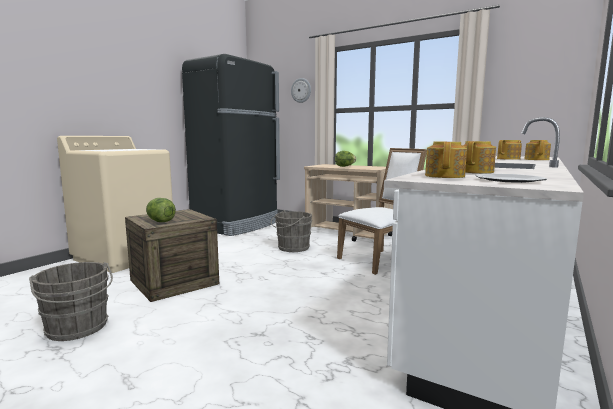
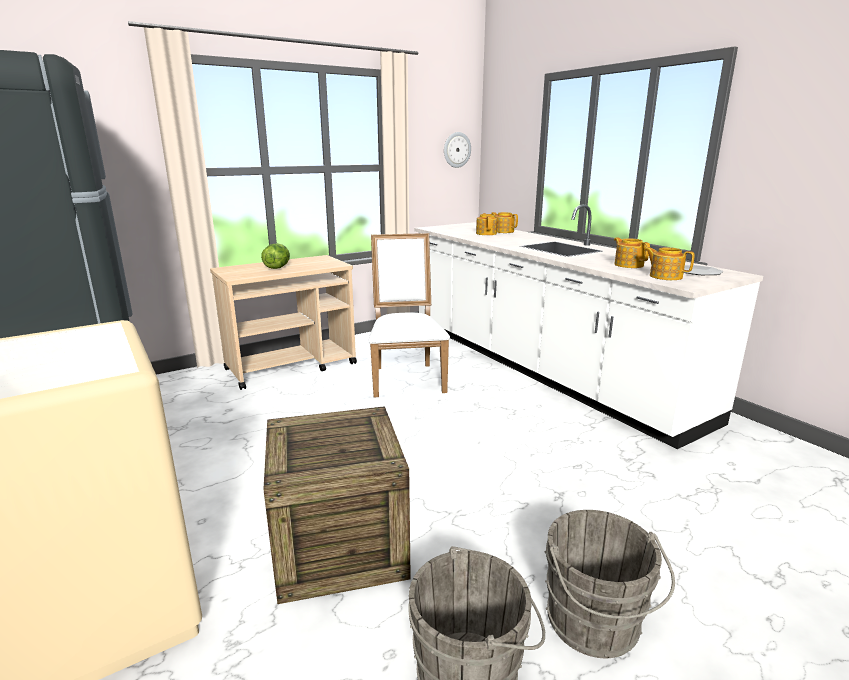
camera: 65 degrees left, 10 degrees up
lettuce [146,198,176,222] -> none
grey bucket [271,210,313,252] -> grey bucket moved to [545,510,675,658]
wall clock [291,78,311,103] -> wall clock moved to [444,132,471,168]

